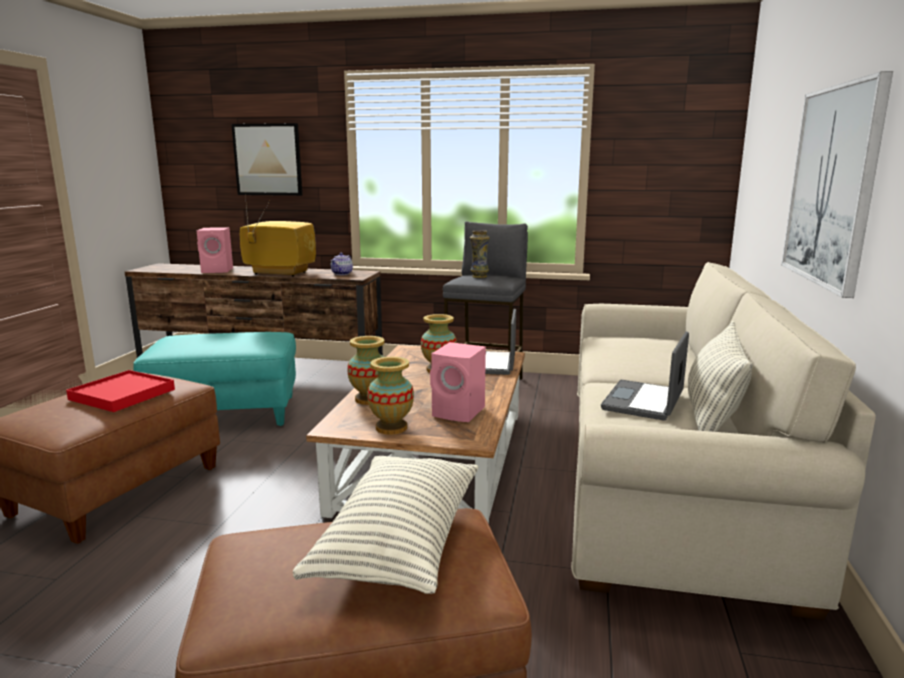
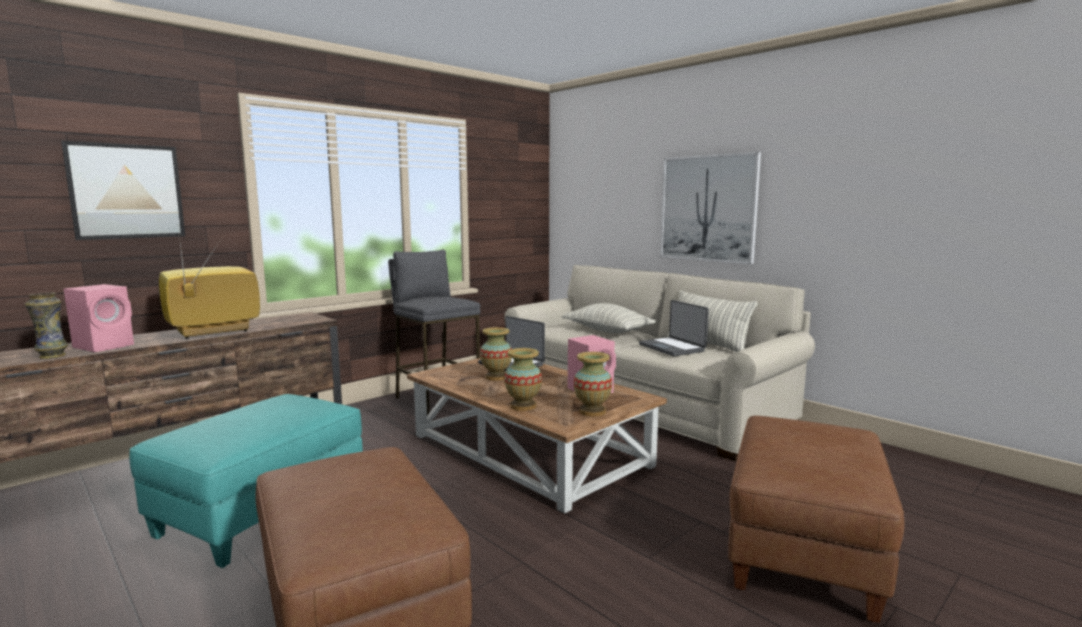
camera: 55 degrees left, 5 degrees down
red tray [66,370,175,412] -> none
pillow [293,456,478,594] -> pillow moved to [561,303,656,333]
teapot [331,253,353,275] -> none
vase [470,230,490,278] -> vase moved to [25,292,68,359]

